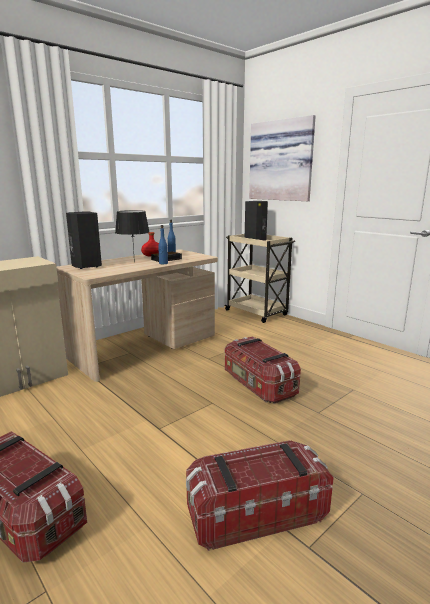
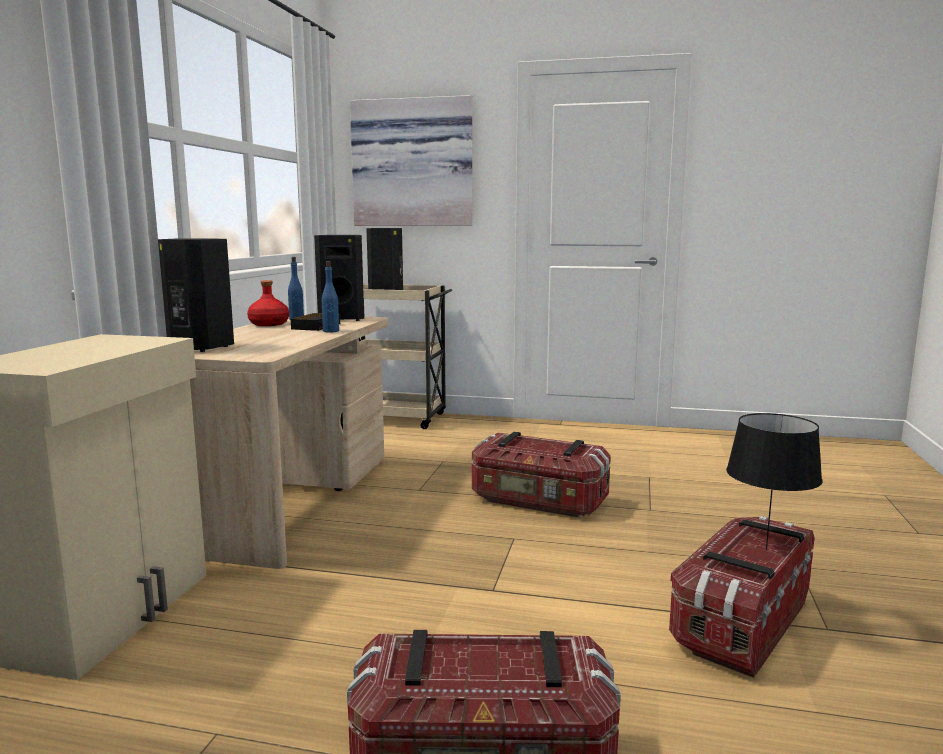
camera: 35 degrees left, 5 degrees down
black table lamp [115,210,150,263] -> black table lamp moved to [726,413,822,550]
none -> black speaker [314,235,364,321]

